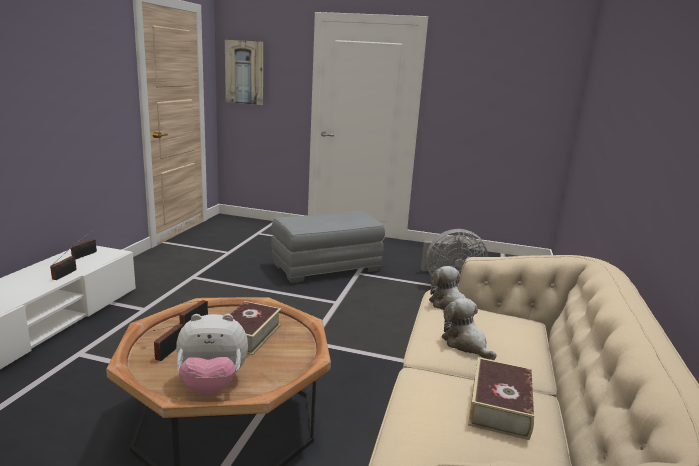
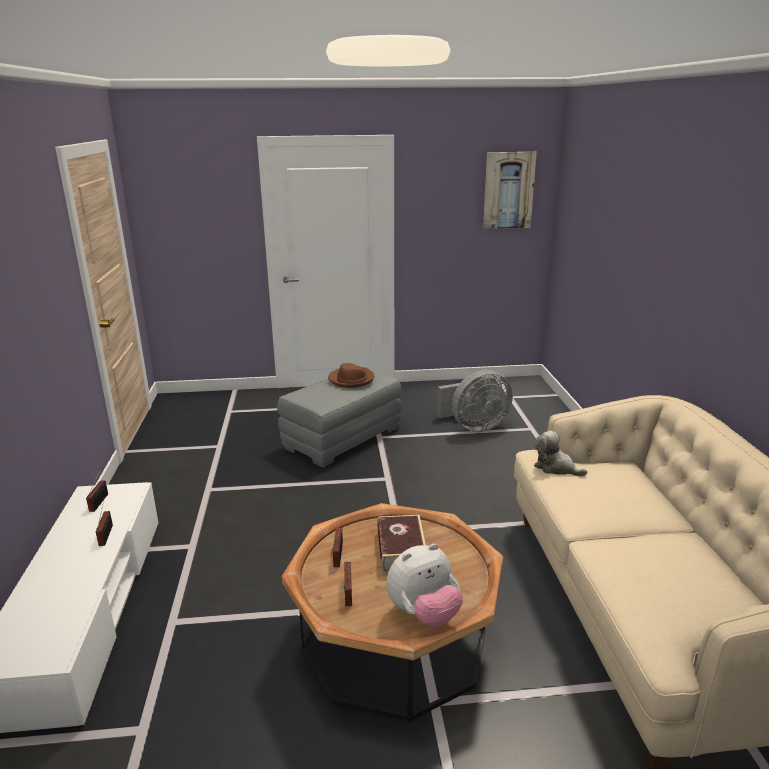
camera: 20 degrees left, 5 degrees up
picture [225,40,263,105] -> picture moved to [483,152,537,229]
plush toy [442,298,497,360] -> none
book [468,357,534,440] -> none
none -> brown hat [328,363,374,388]

